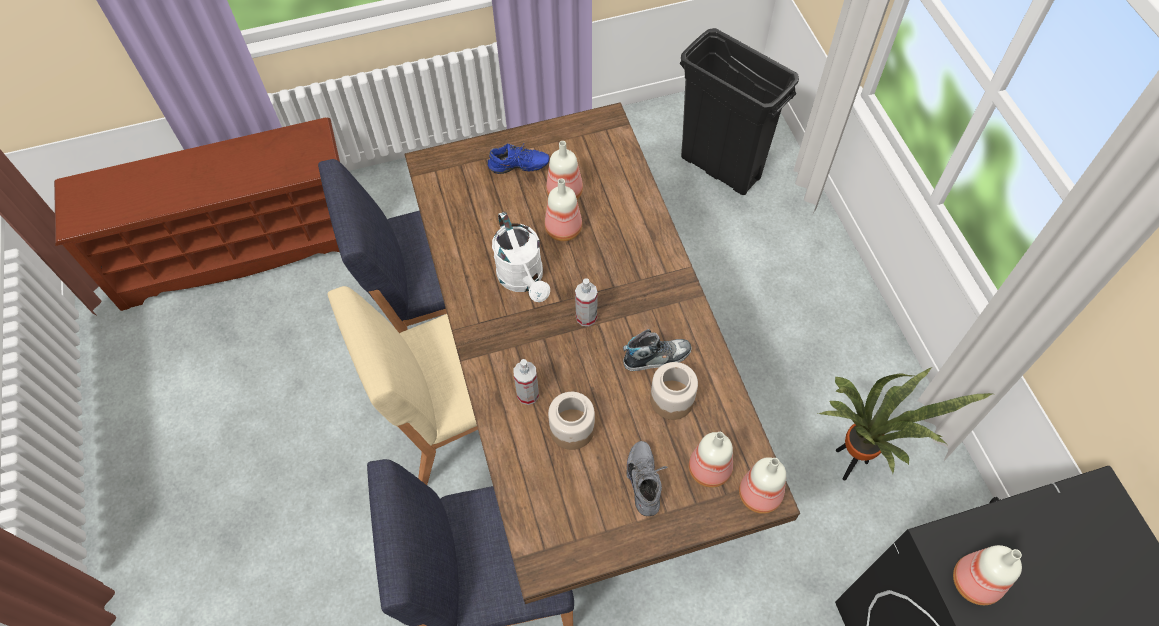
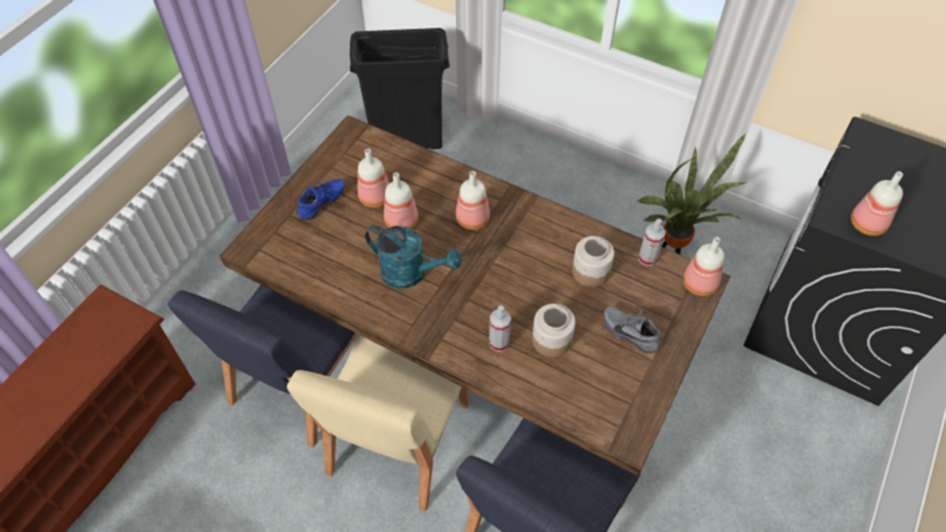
camera: 45 degrees left, 5 degrees down
white watering can [492,212,550,302] -> turquoise watering can [365,226,462,289]
spray bottle [575,278,598,326] -> spray bottle moved to [638,219,666,266]
shoe [623,329,691,371] -> none
bottle [689,432,733,488] -> bottle moved to [456,171,490,230]

